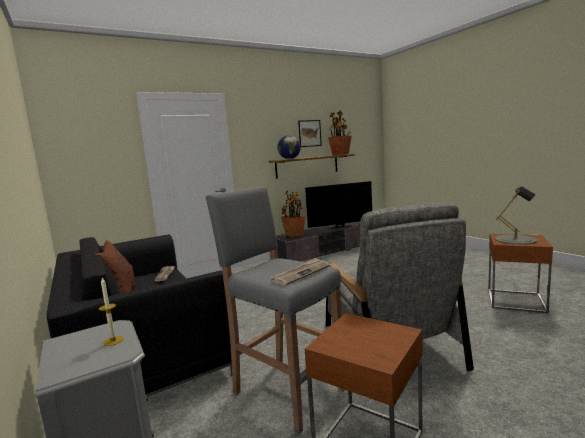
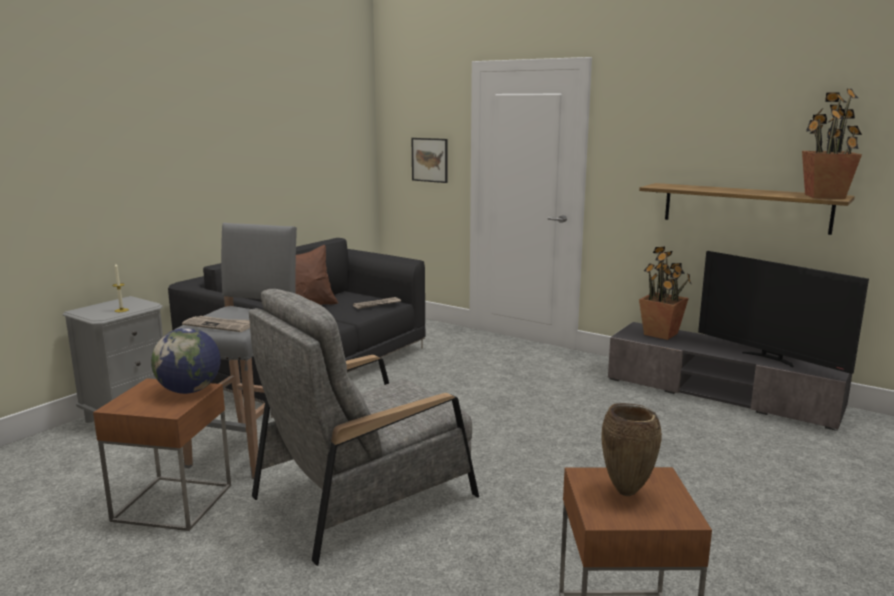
camera: 65 degrees right, 5 degrees up
globe [277,135,301,159] -> globe moved to [151,328,220,394]
picture [298,120,322,147] -> picture moved to [412,138,447,183]
grey table lamp [495,186,537,245] -> brown vase [601,403,662,496]

